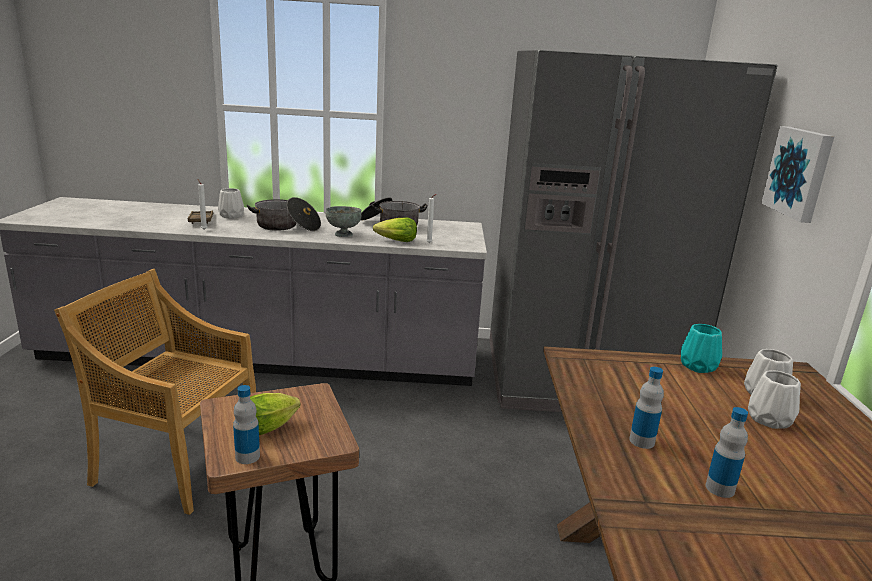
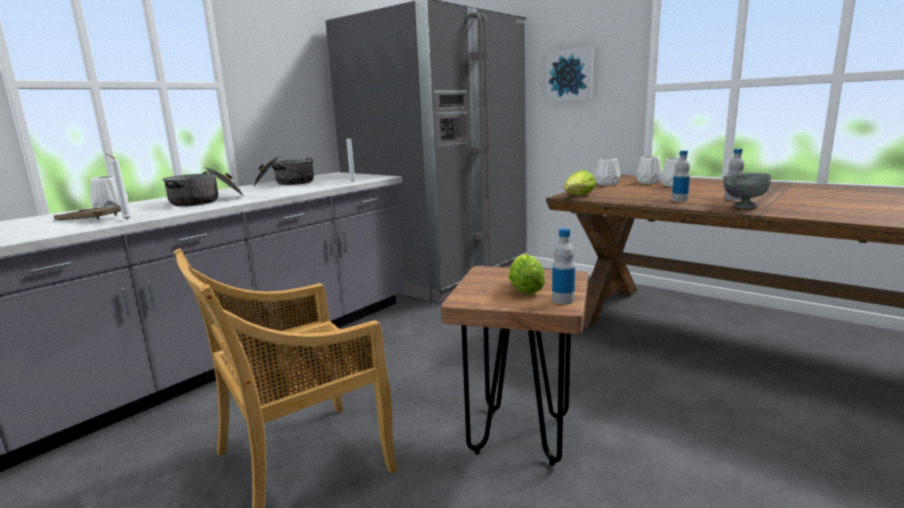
camera: 50 degrees left, 5 degrees down
grey bowl [326,206,361,237] -> grey bowl moved to [723,173,771,208]
lettuce [373,217,417,242] -> lettuce moved to [563,170,596,195]
turquoise vase [681,324,722,373] -> white vase [595,158,620,186]

